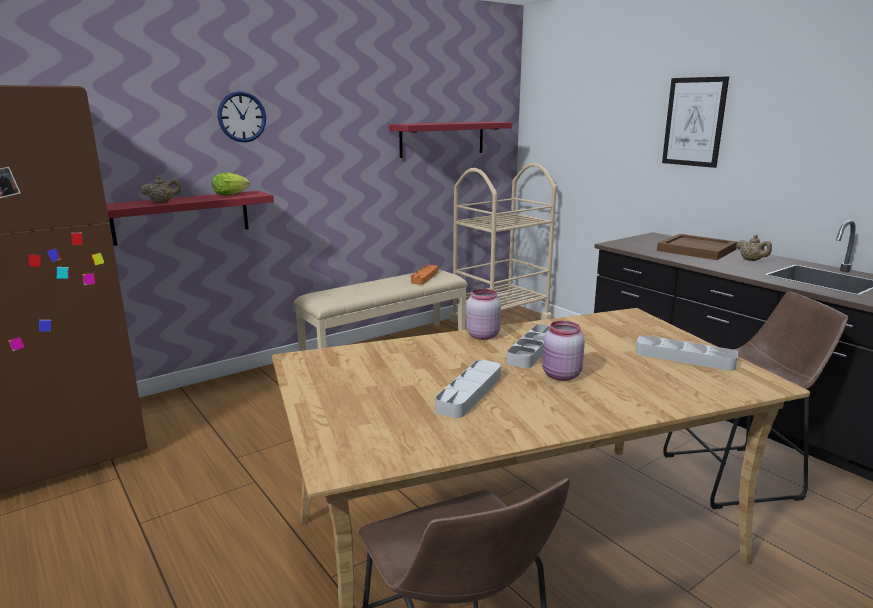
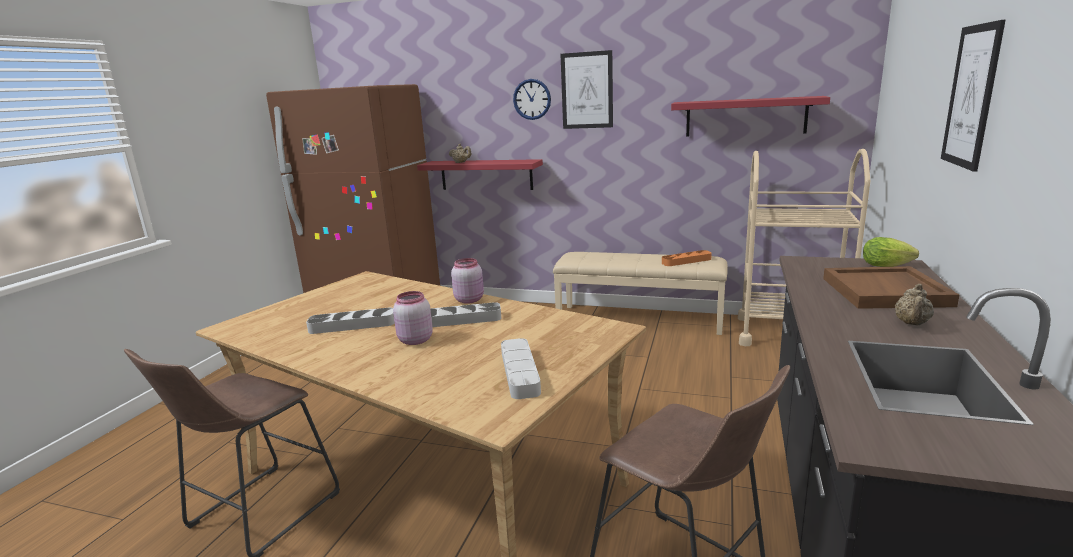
camera: 55 degrees right, 0 degrees up
lettuce [212,173,250,196] -> lettuce moved to [863,237,919,267]
none -> picture [560,50,613,129]

